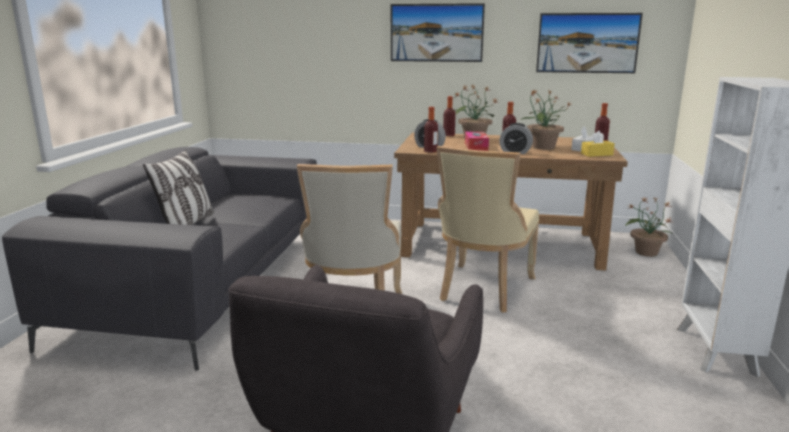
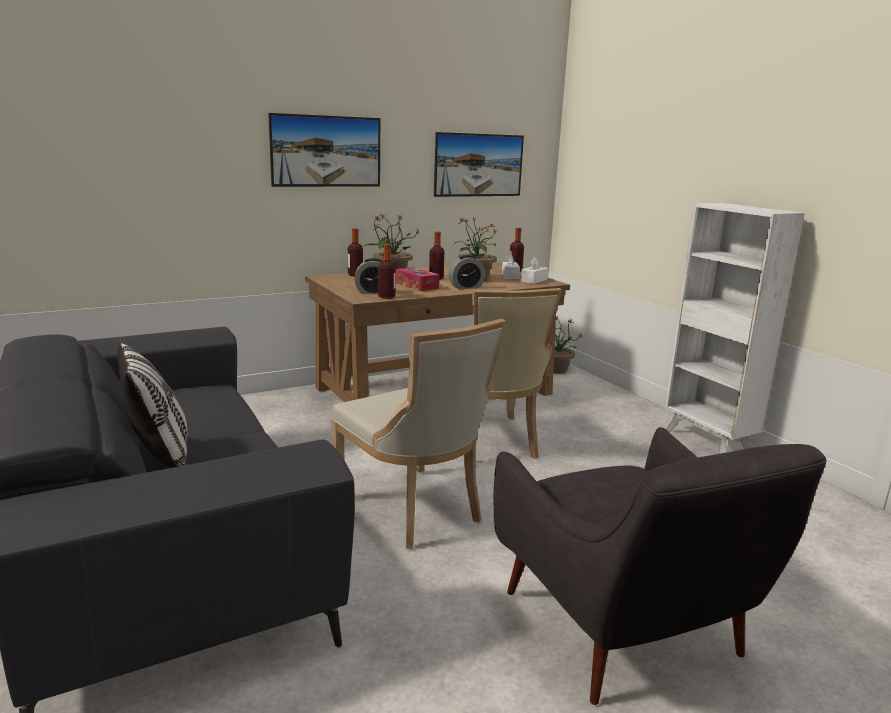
camera: 40 degrees left, 0 degrees up
yellow tissue box [581,131,615,157] -> white tissue box [521,257,548,284]

